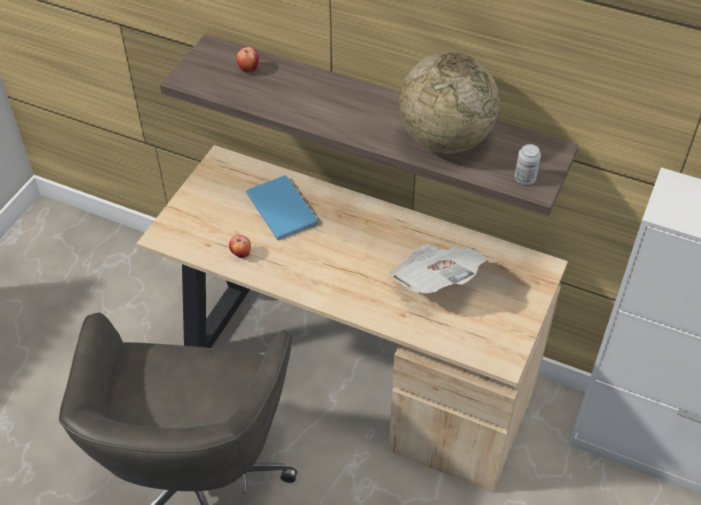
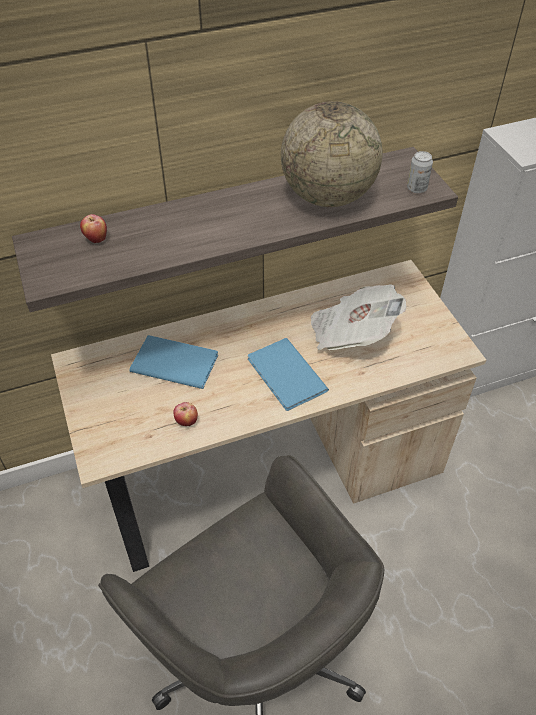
camera: 45 degrees left, 0 degrees up
none -> blue book [248,338,329,411]

